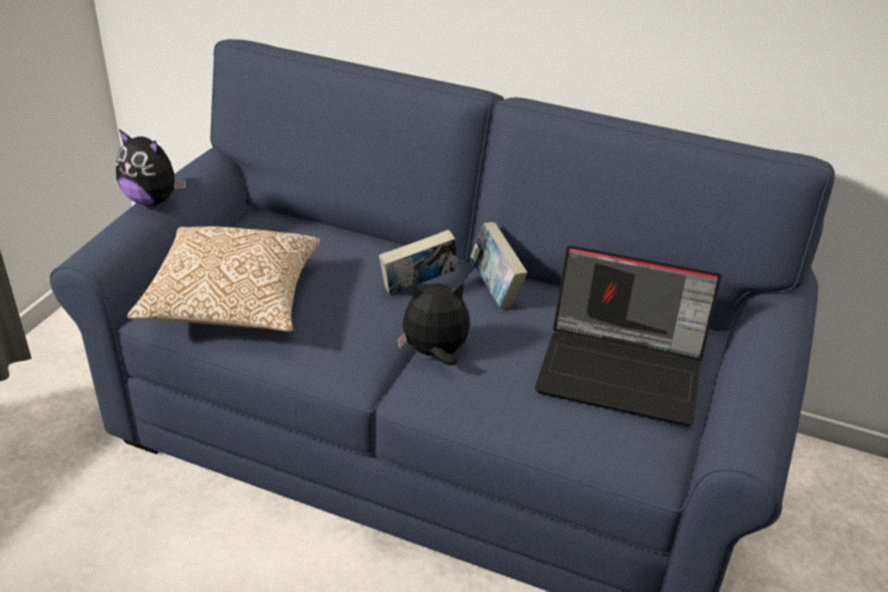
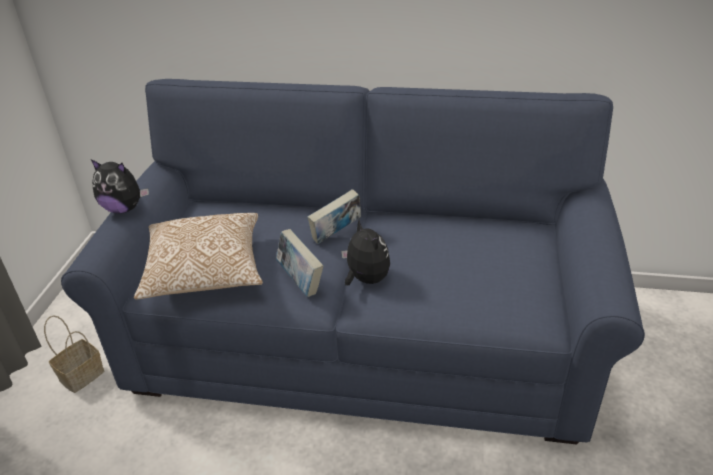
camera: 10 degrees left, 0 degrees up
plush toy [397,281,470,366] -> plush toy turned 75 degrees clockwise [341,220,390,285]
book [470,222,527,309] -> book moved to [276,229,323,297]
laptop [535,245,721,426] -> none
none -> basket [44,315,104,393]

